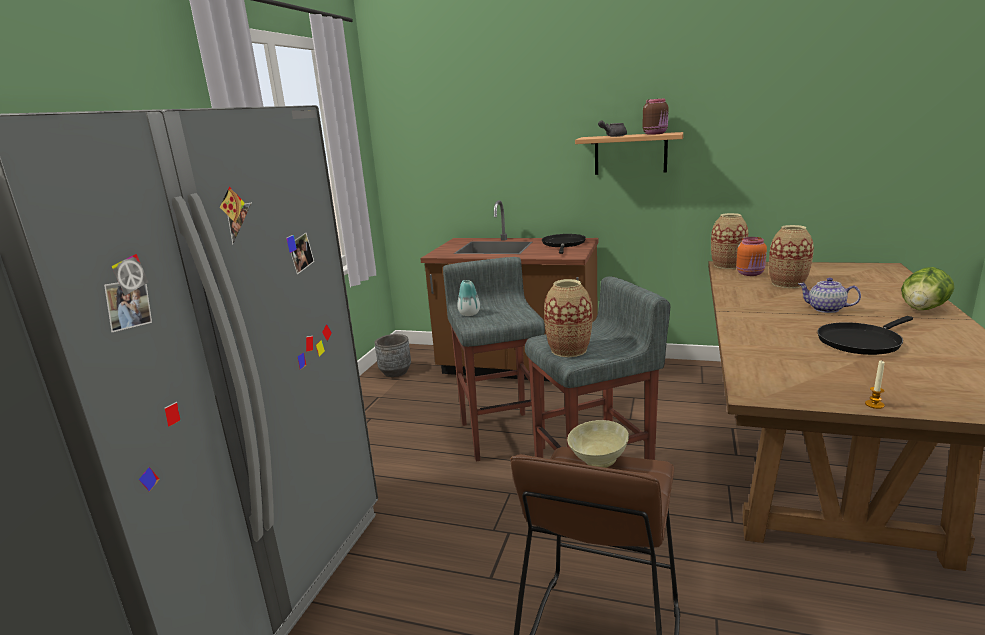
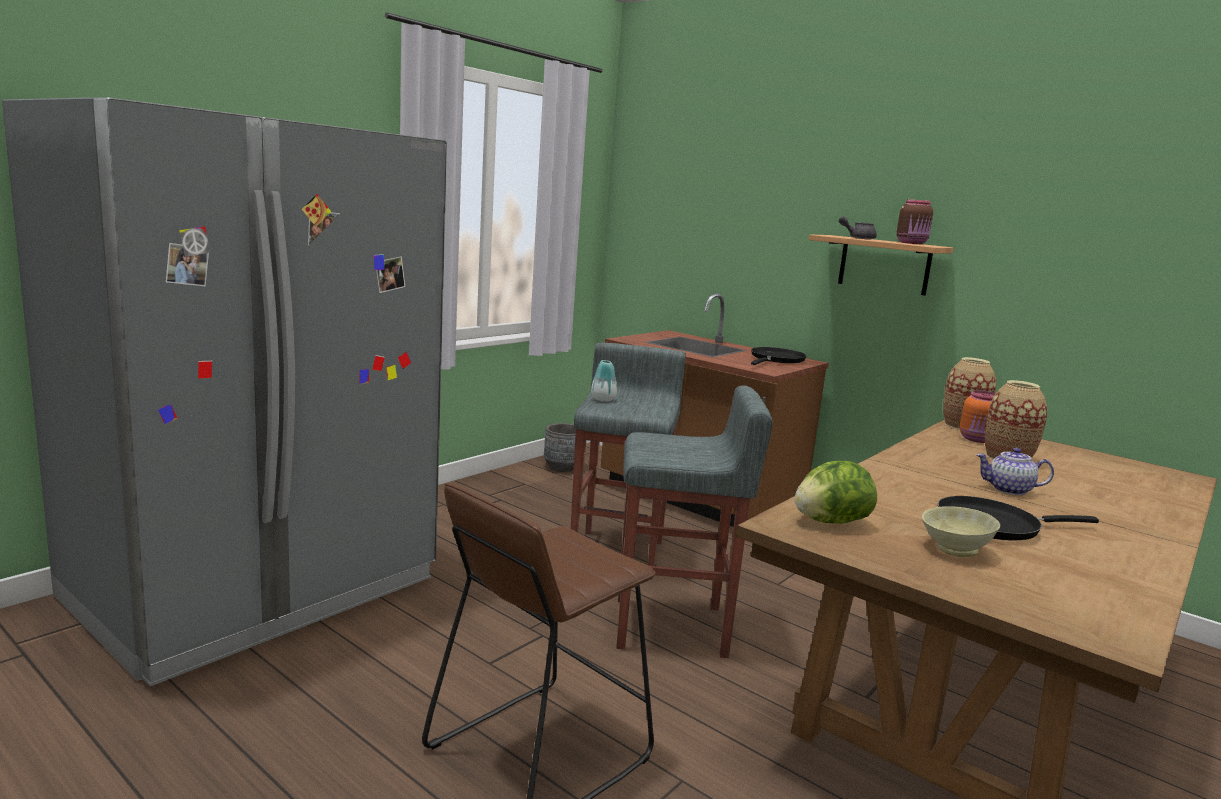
camera: 20 degrees right, 5 degrees down
vase [544,279,592,357] -> none
beige bowl [567,420,629,468] -> beige bowl moved to [922,506,1000,557]
teapot [798,277,861,313] -> teapot turned 45 degrees counterclockwise [976,448,1054,495]
candle [865,361,885,409] -> none
lettuce [901,267,954,310] -> lettuce moved to [795,461,877,524]

